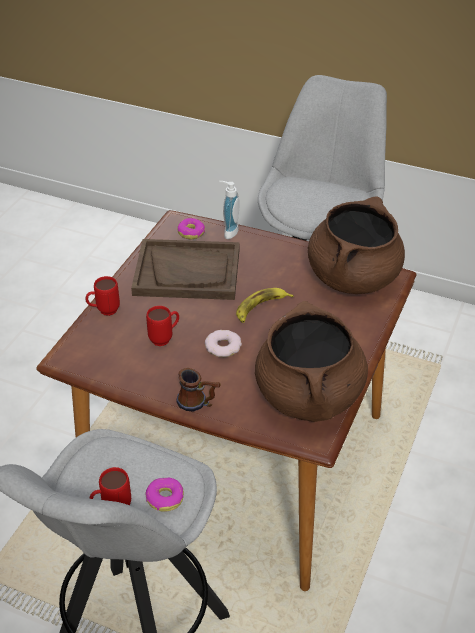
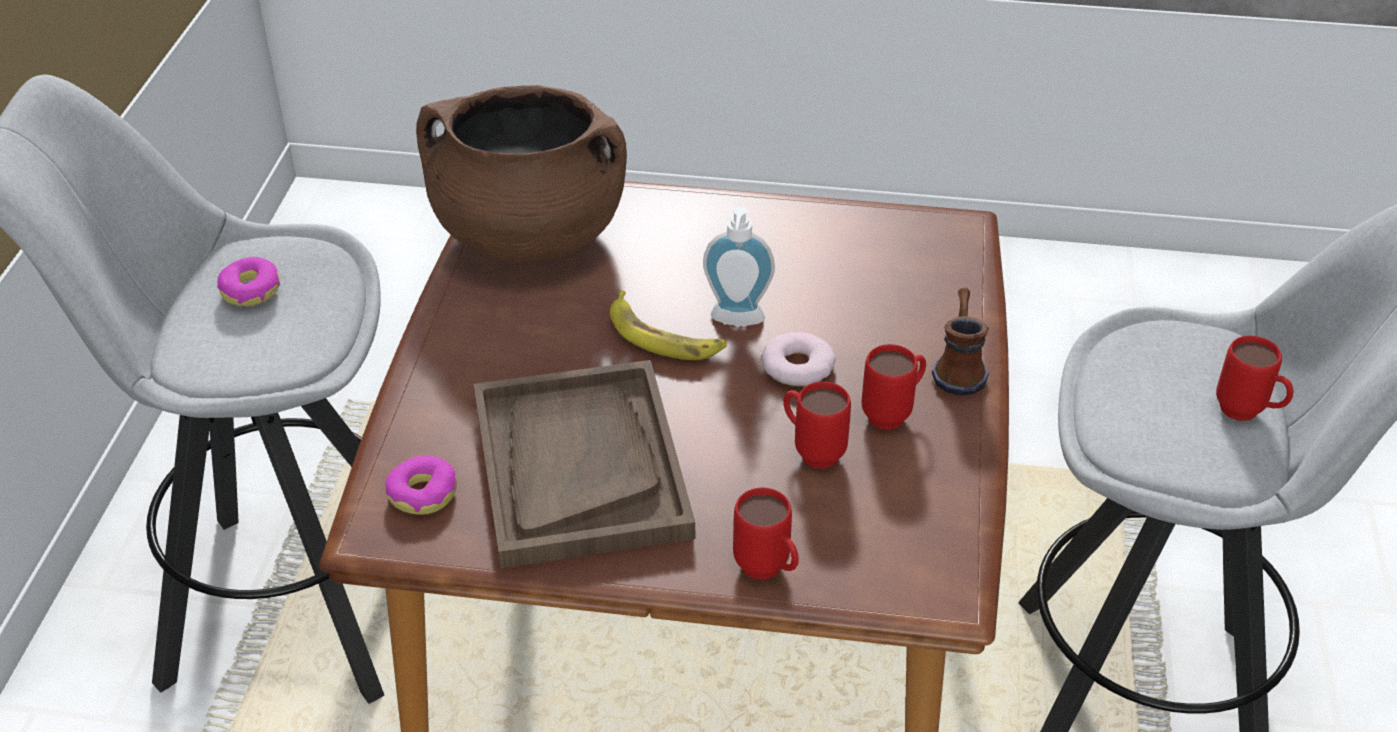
camera: 105 degrees left, 0 degrees up
donut [146,478,184,512] -> donut moved to [217,257,280,306]
soap dispenser [219,181,240,239] -> soap dispenser moved to [703,207,775,326]
brown cooking pot [255,301,368,422] -> none
none -> red mug [862,344,926,430]

